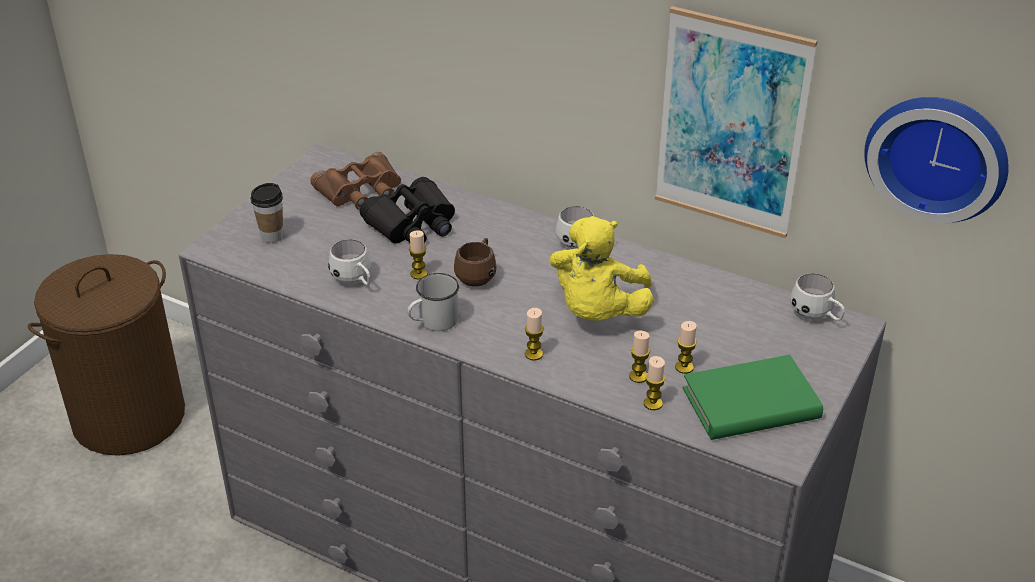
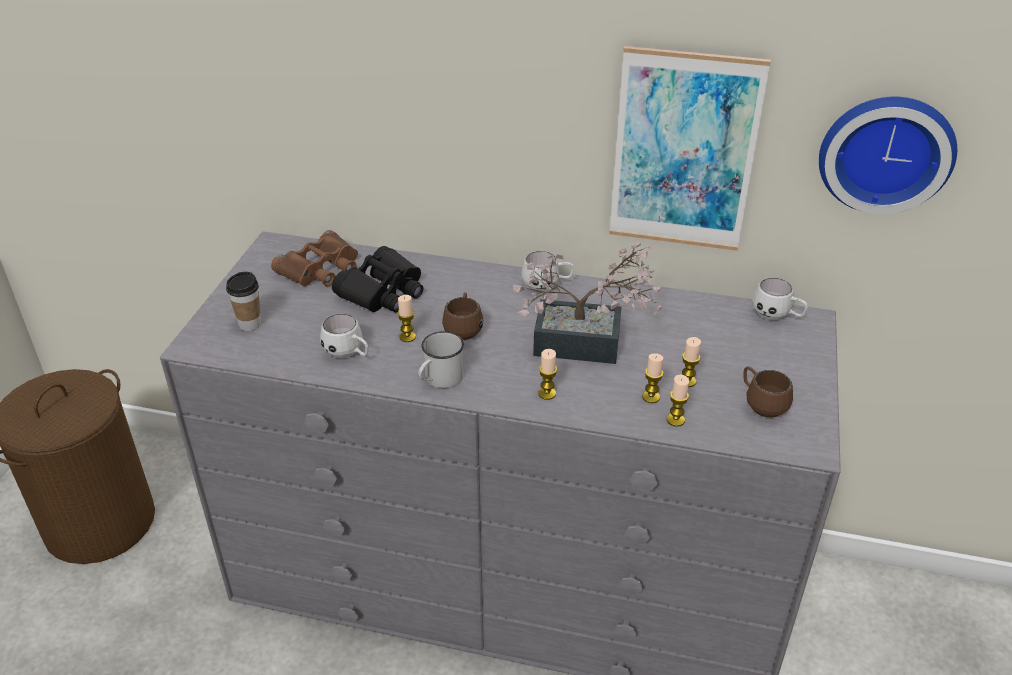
camera: 15 degrees left, 0 degrees up
yellow plush toy [549,216,654,321] -> potted plant [513,240,662,364]
green book [683,355,823,440] -> brown mug [743,367,793,418]

